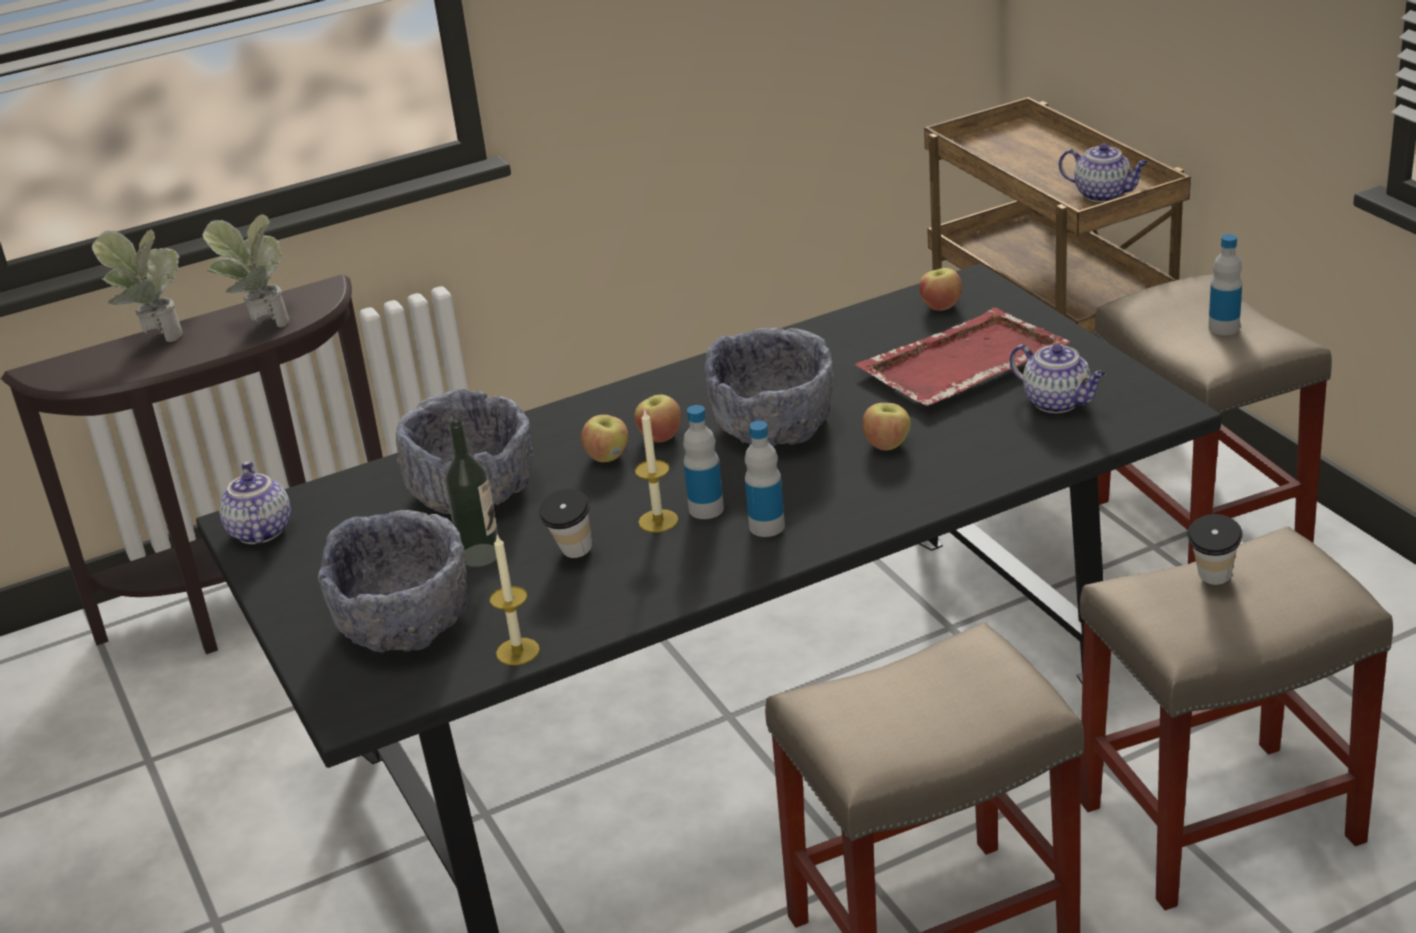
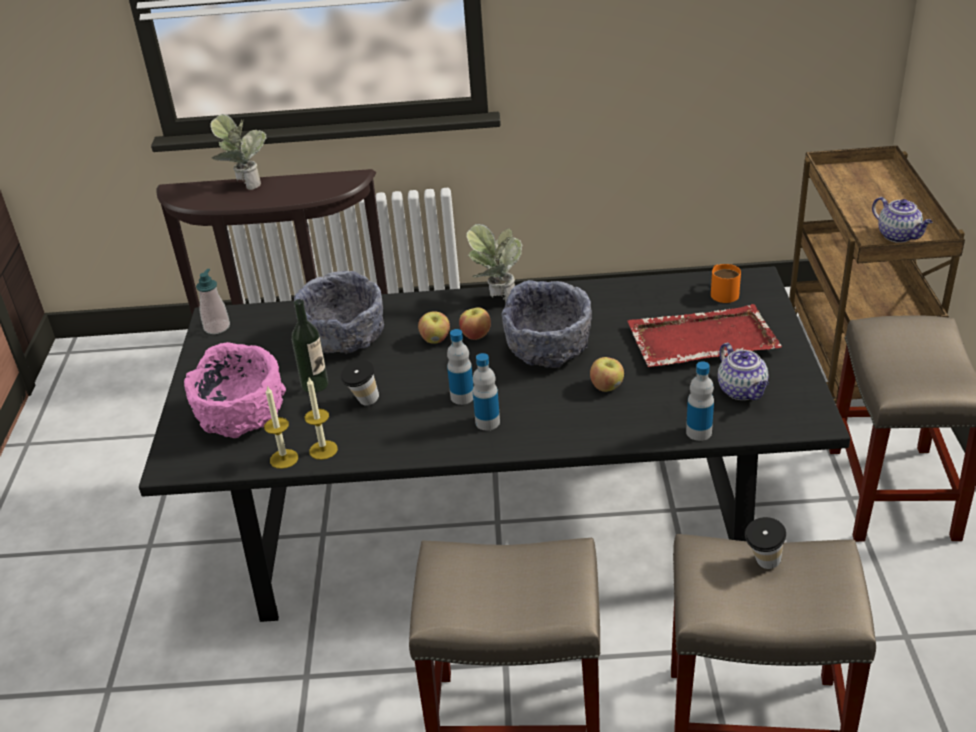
camera: 25 degrees right, 5 degrees up
potted plant [203,214,289,327] -> potted plant moved to [466,224,523,304]
teapot [219,461,291,544] -> soap dispenser [196,269,230,334]
grey bowl [318,510,468,653] -> pink bowl [184,342,286,438]
candle [635,409,679,532] -> candle moved to [305,378,338,460]
apple [919,268,962,311] -> orange mug [711,264,741,303]
bottle [1208,234,1242,335] -> bottle moved to [686,361,714,441]

